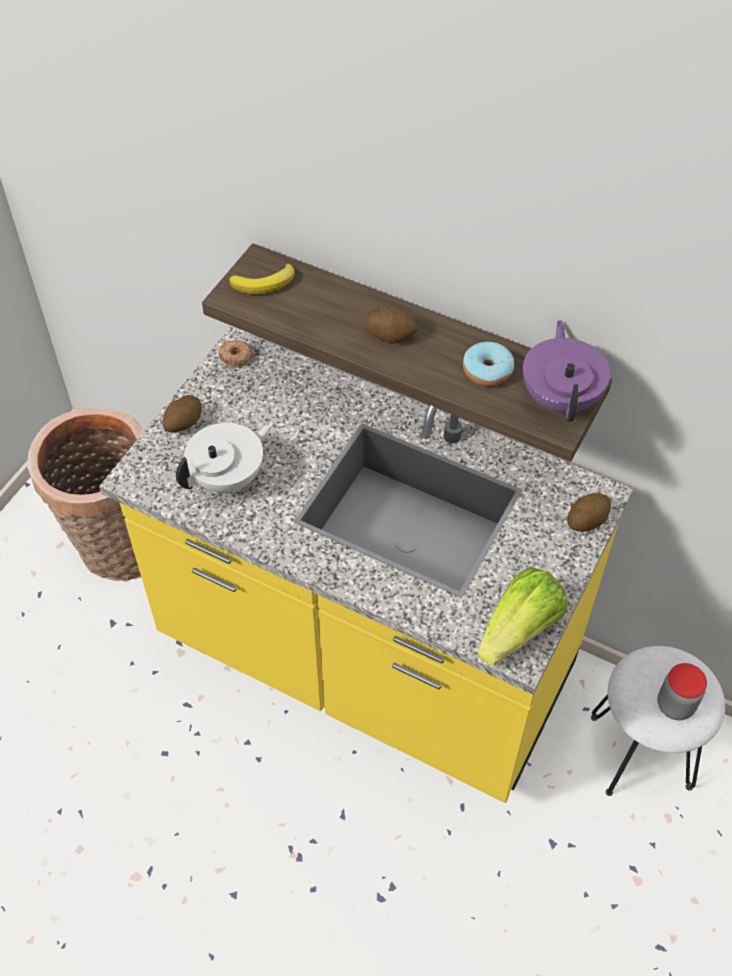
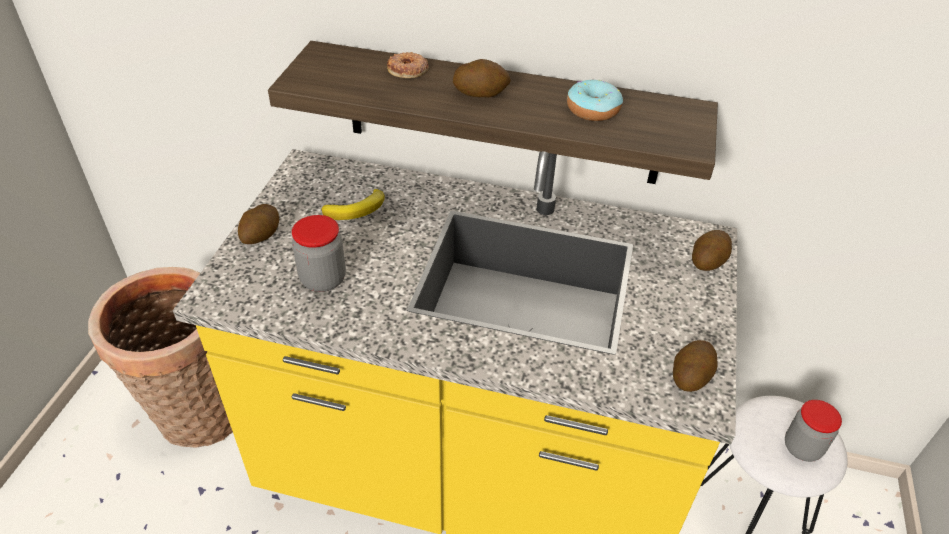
camera: 15 degrees left, 10 degrees down
white teapot [176,422,273,493] -> jar [292,215,346,292]
donut [218,340,254,368] -> donut moved to [387,52,429,78]
banana [229,264,295,294] -> banana moved to [321,189,385,220]
lettuce [478,567,567,665] -> potato [673,340,717,392]
purple teapot [523,320,610,422] -> none

